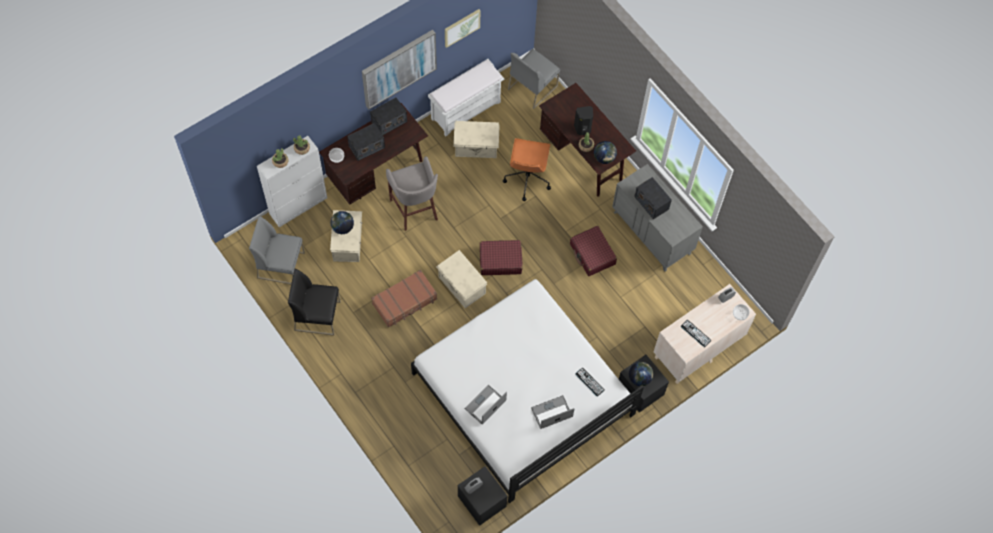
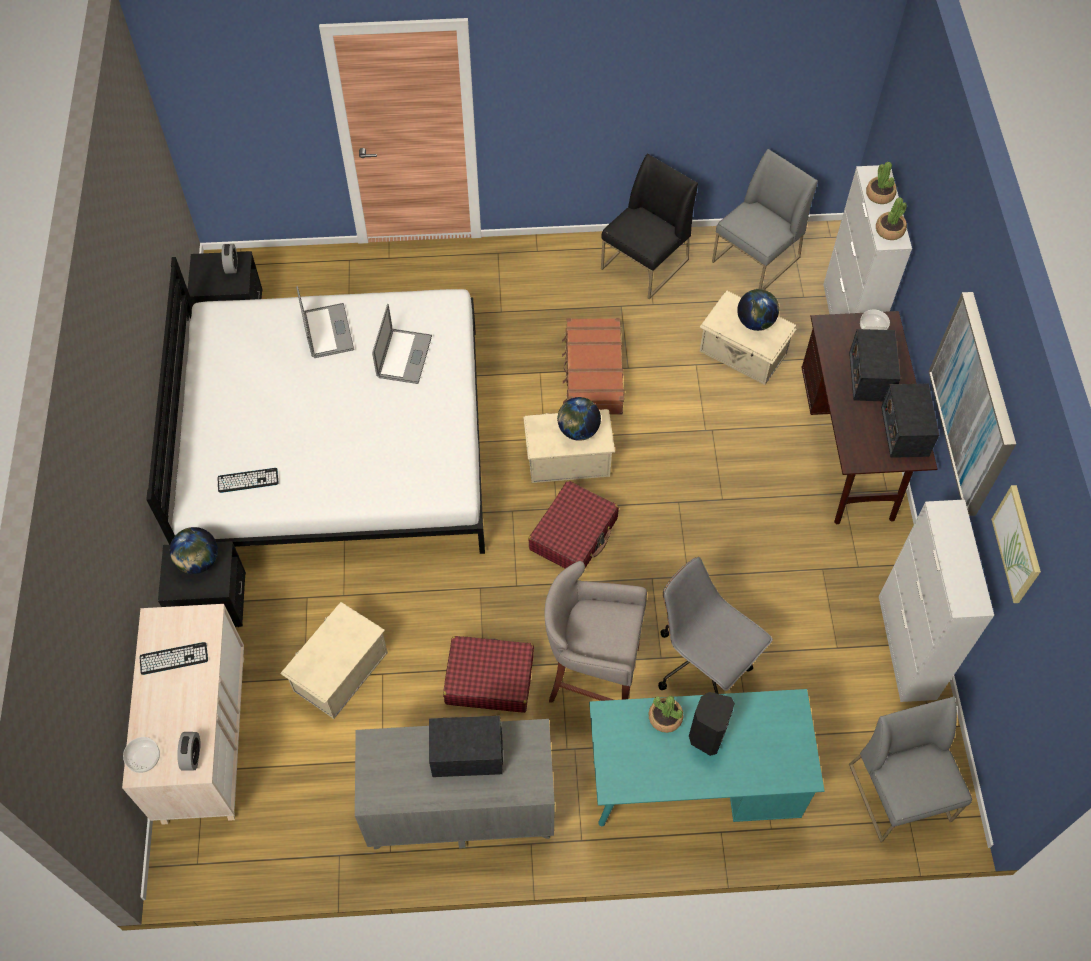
camera: 125 degrees right, 5 degrees down
grey stool [386,156,438,231] -> grey stool moved to [544,561,647,702]
white bench [428,59,505,136] -> white cabinet [879,499,994,702]
beige storage box [453,121,500,158] -> beige storage box moved to [280,602,388,719]
orange office chair [503,138,551,201] -> grey office chair [658,557,773,694]
laptop [531,395,574,429] -> laptop moved to [372,304,432,384]
brown desk [539,83,636,197] -> turquoise desk [589,689,825,826]
globe [594,141,617,164] -> globe moved to [557,397,601,441]

